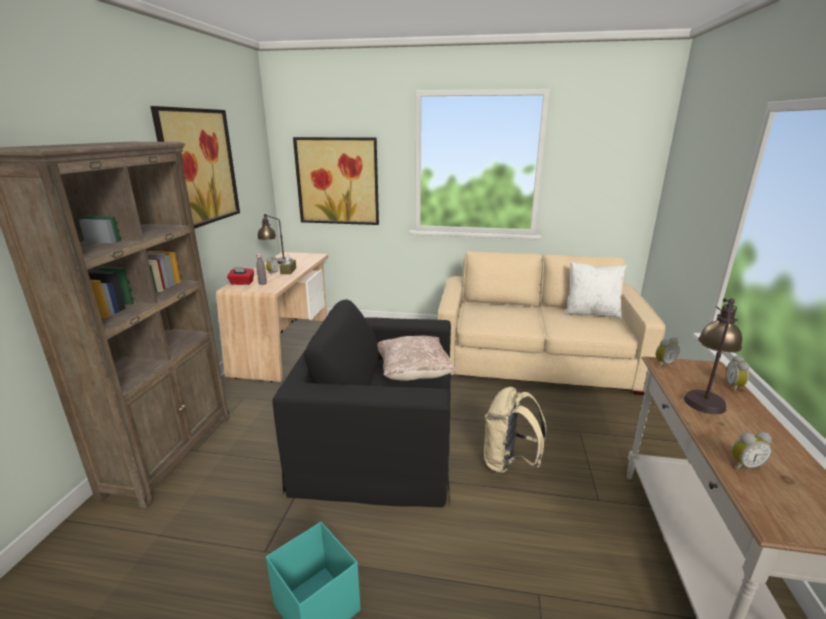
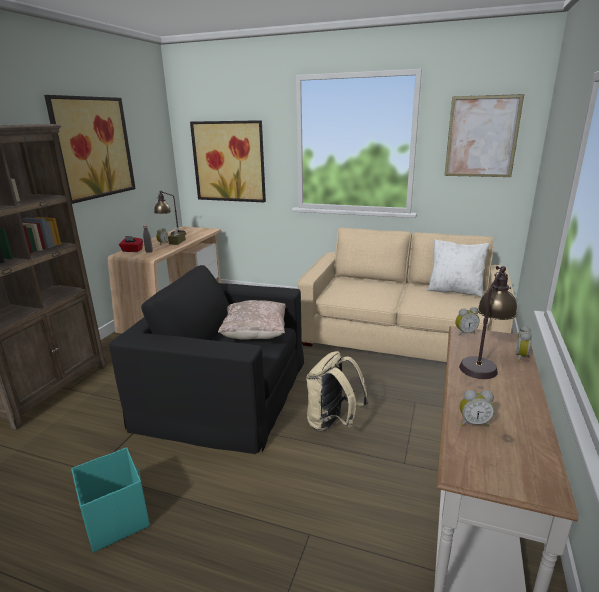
camera: 10 degrees right, 0 degrees up
none -> picture [444,94,524,177]

